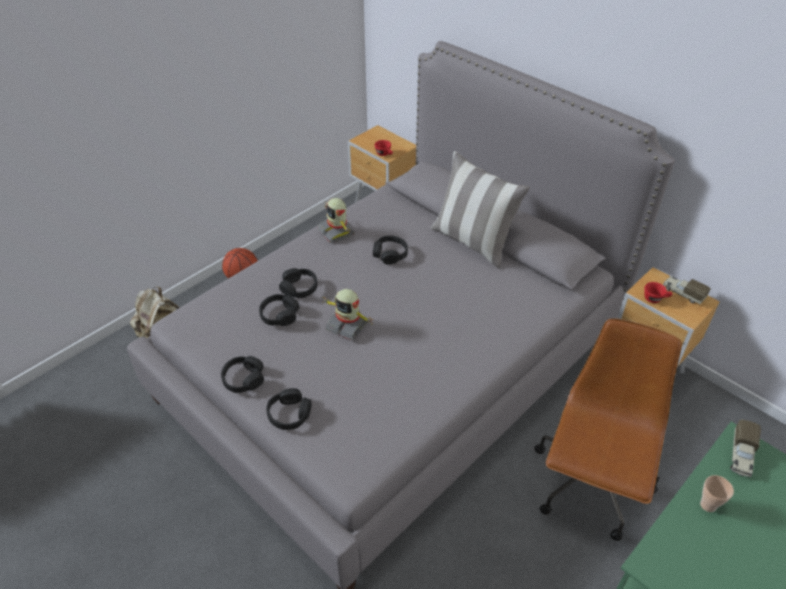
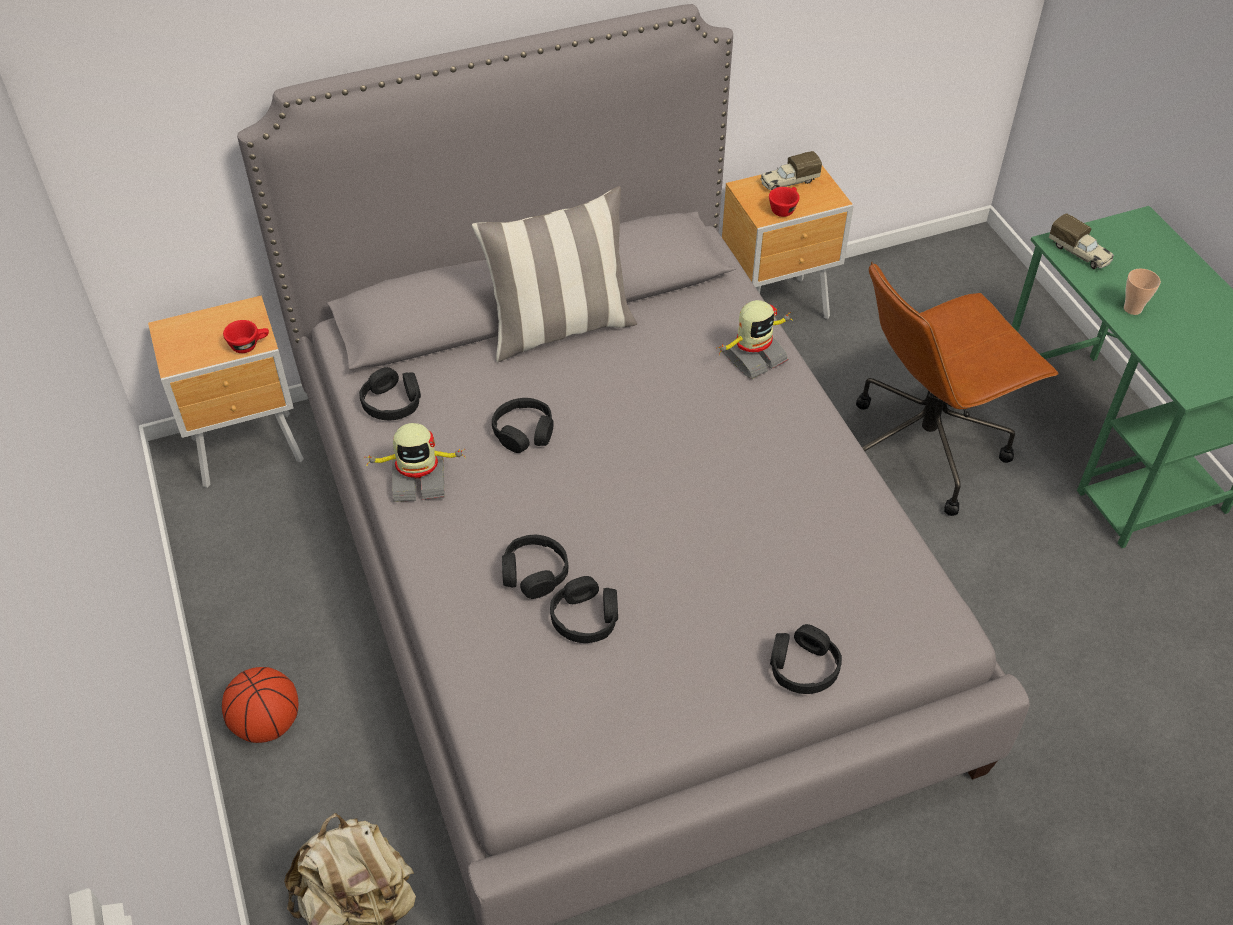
camera: 65 degrees left, 5 degrees up
black headphones [221,356,264,393] -> black headphones moved to [359,367,421,420]
toy robot [322,289,373,341] -> toy robot moved to [716,300,792,379]
brown office chair [535,318,682,541] -> brown office chair turned 75 degrees counterclockwise [856,262,1059,516]

